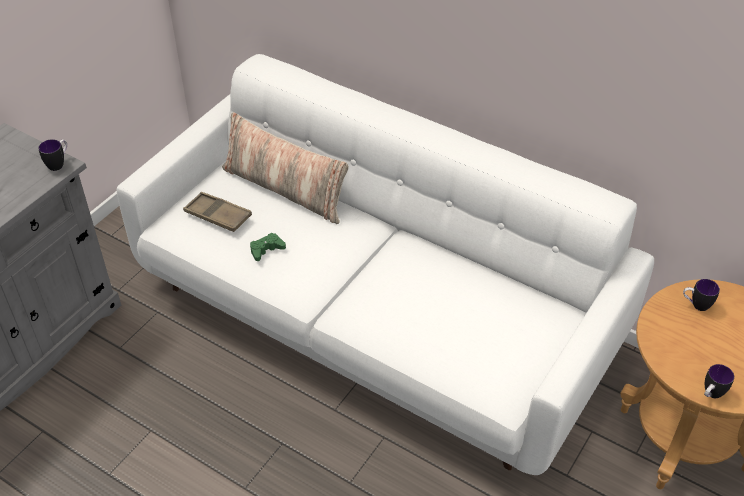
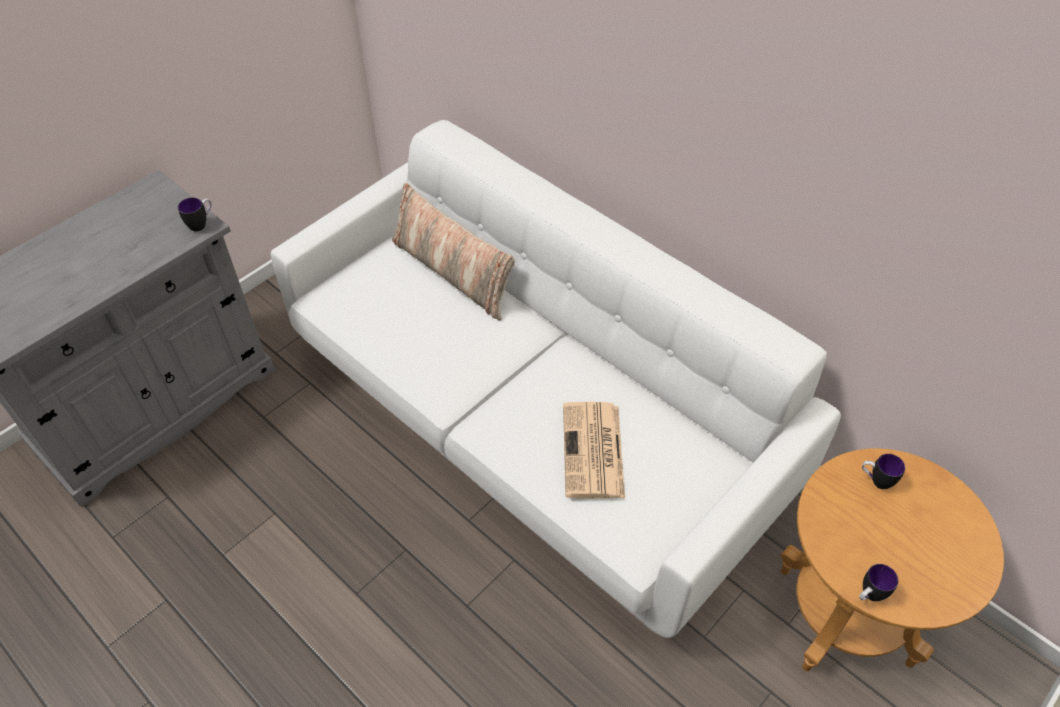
camera: 10 degrees right, 5 degrees up
brown tray [183,192,252,232] -> none
green game controller [250,233,286,261] -> none
none -> newspaper [563,402,625,498]

